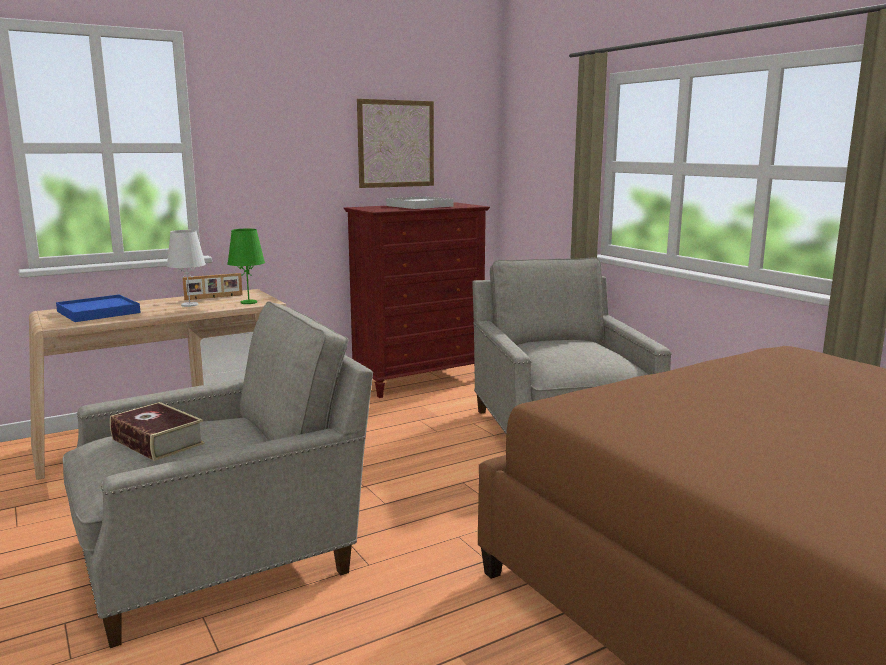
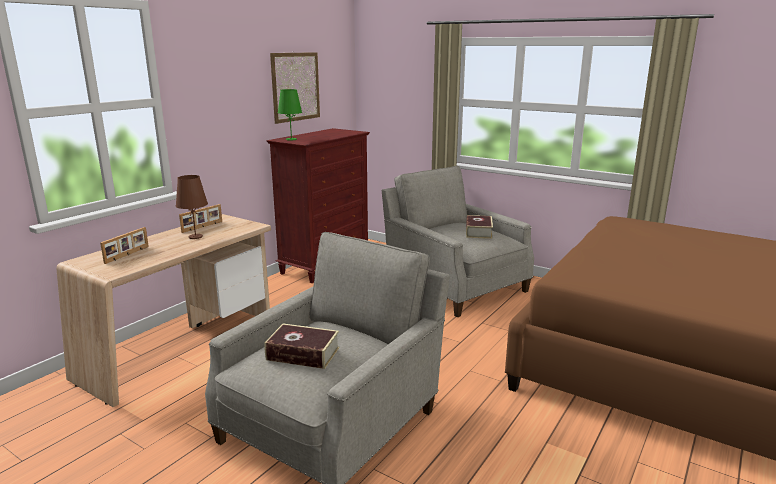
camera: 25 degrees left, 5 degrees up
blue tray [56,295,141,322] -> picture frame [100,227,149,264]
white table lamp [167,230,206,307] -> brown table lamp [176,175,208,239]
green table lamp [227,229,265,304] -> green table lamp moved to [278,89,302,141]
white tray [386,196,453,209] -> none
none -> book [466,215,493,239]

